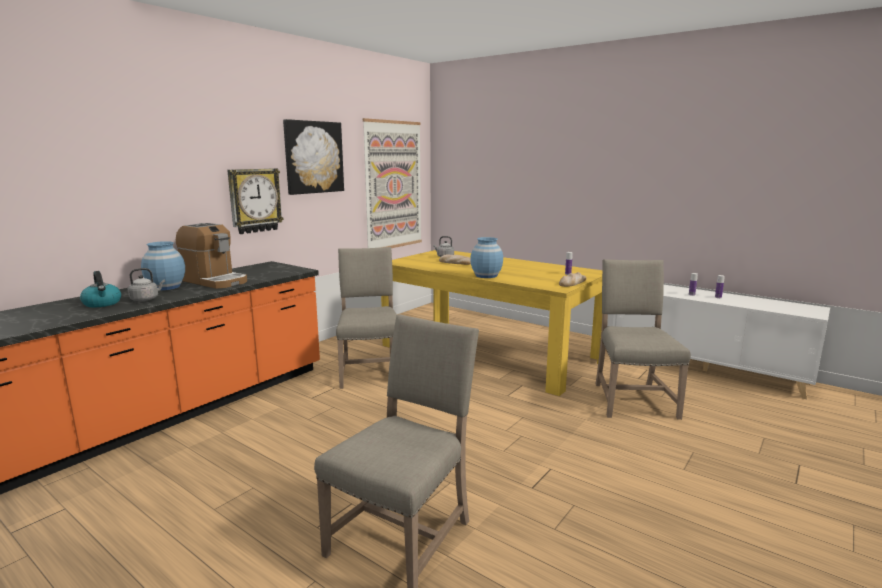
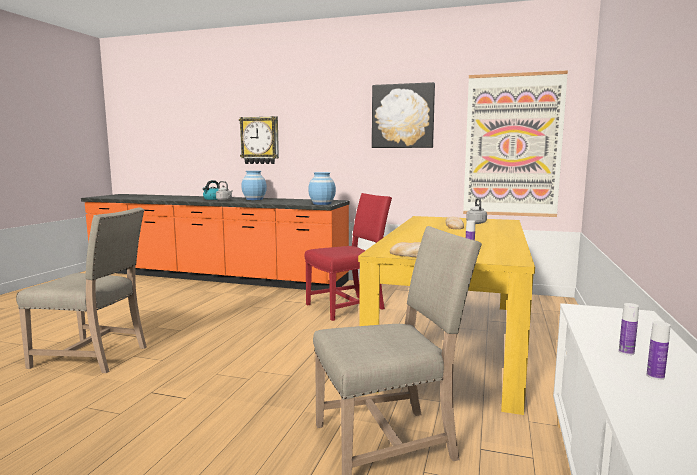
camera: 70 degrees right, 5 degrees down
coffee machine [176,223,247,289] -> none
wall clock [227,168,284,234] -> wall clock moved to [239,116,279,164]
beige chair [336,247,397,389] -> red chair [304,193,392,321]
blue vase [470,237,503,278] -> blue vase moved to [308,172,336,205]

